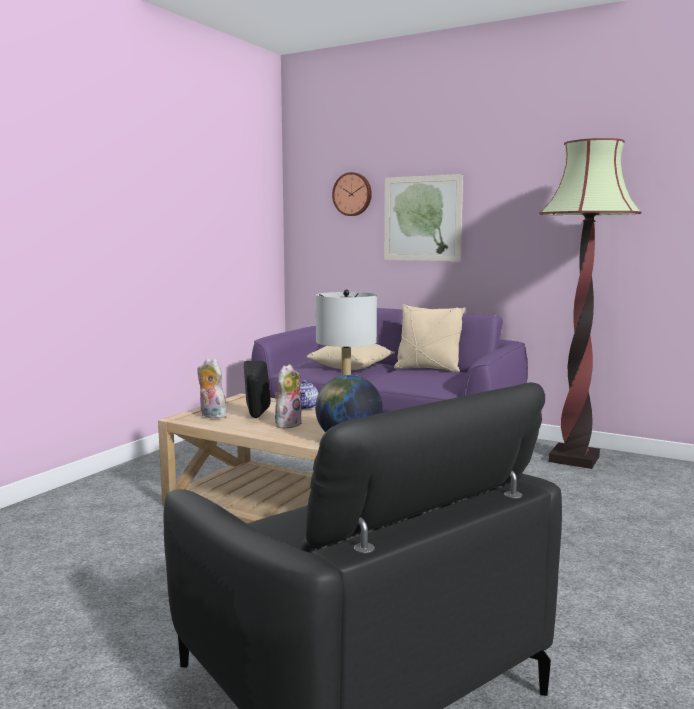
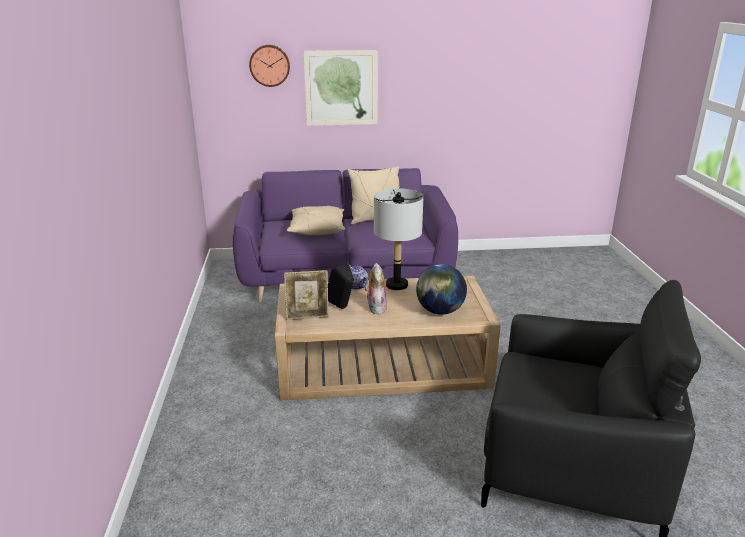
camera: 35 degrees left, 15 degrees up
plush toy [197,358,227,419] -> picture frame [284,270,329,320]
floor lamp [539,138,641,469] -> none

